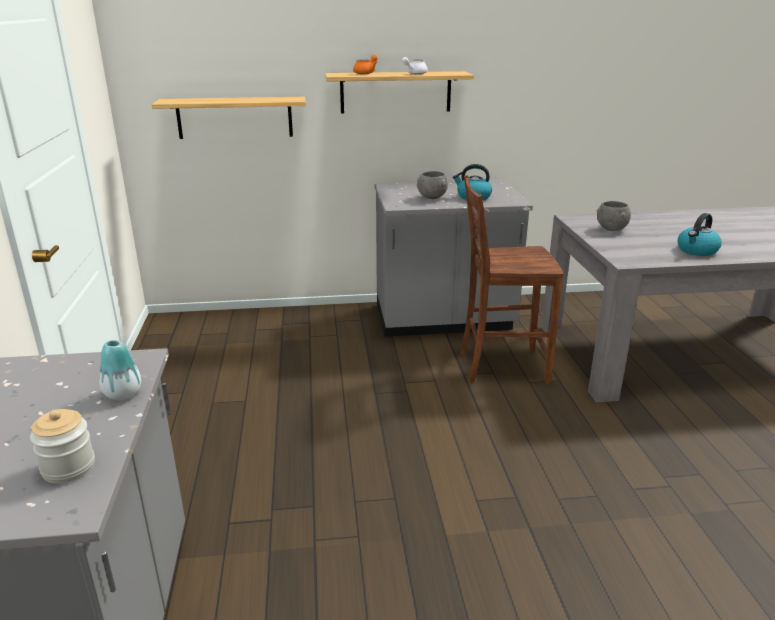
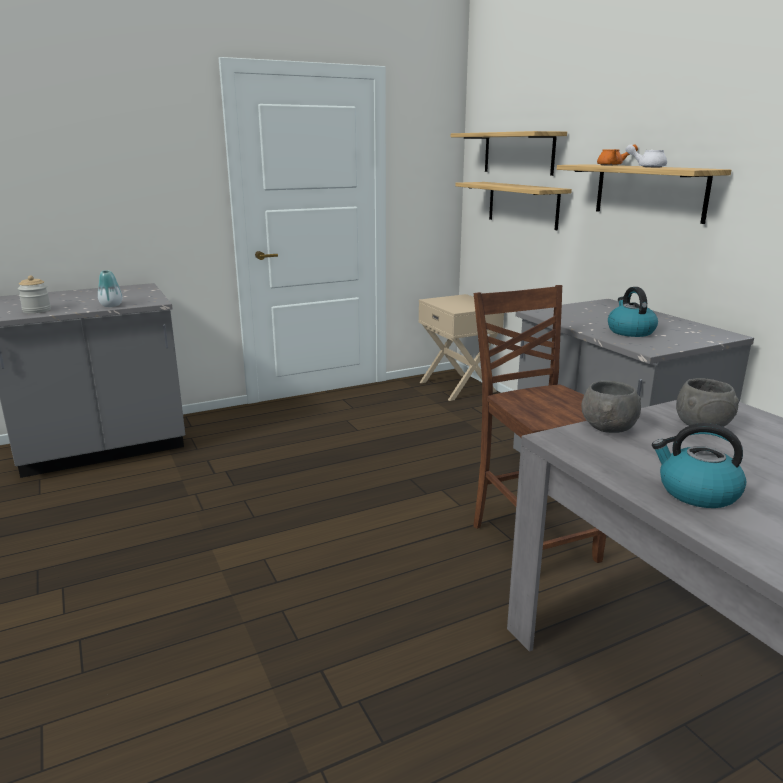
camera: 70 degrees right, 5 degrees down
grey bowl [417,171,448,199] -> grey bowl moved to [582,381,641,433]
none -> beige nightstand [418,294,504,401]
none -> shelf [451,131,567,176]

